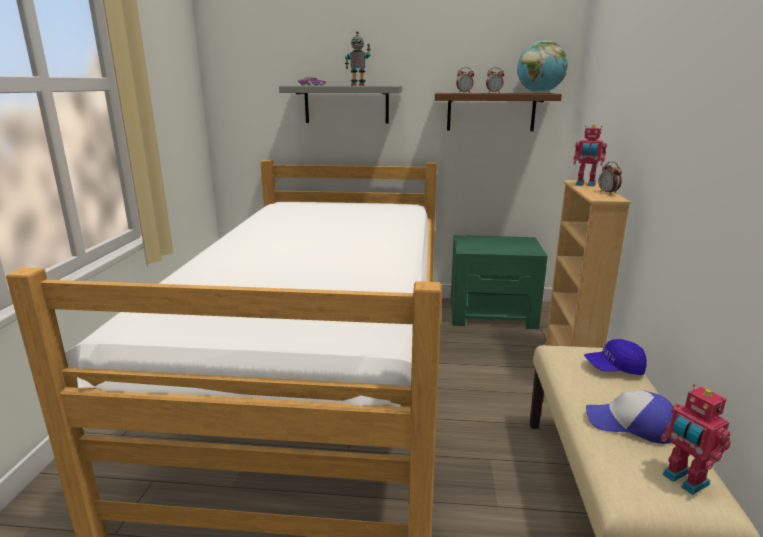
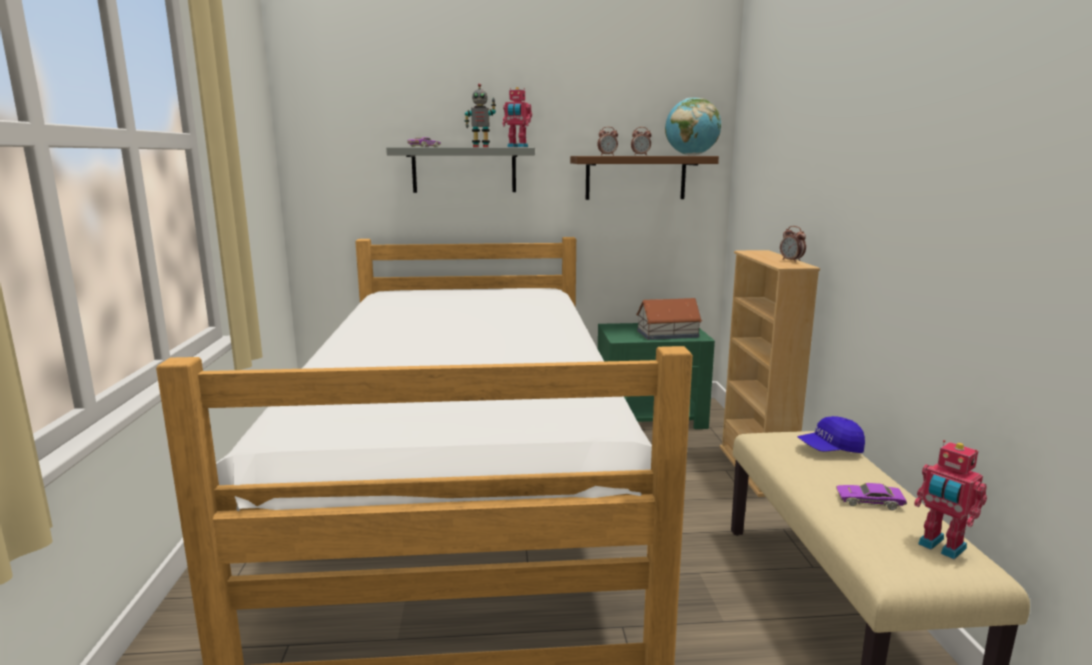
camera: 10 degrees left, 5 degrees down
toy robot [574,125,607,187] -> toy robot moved to [502,87,532,147]
cap [586,390,673,444] -> purple toy car [836,483,907,510]
none -> toy house [636,298,703,340]

